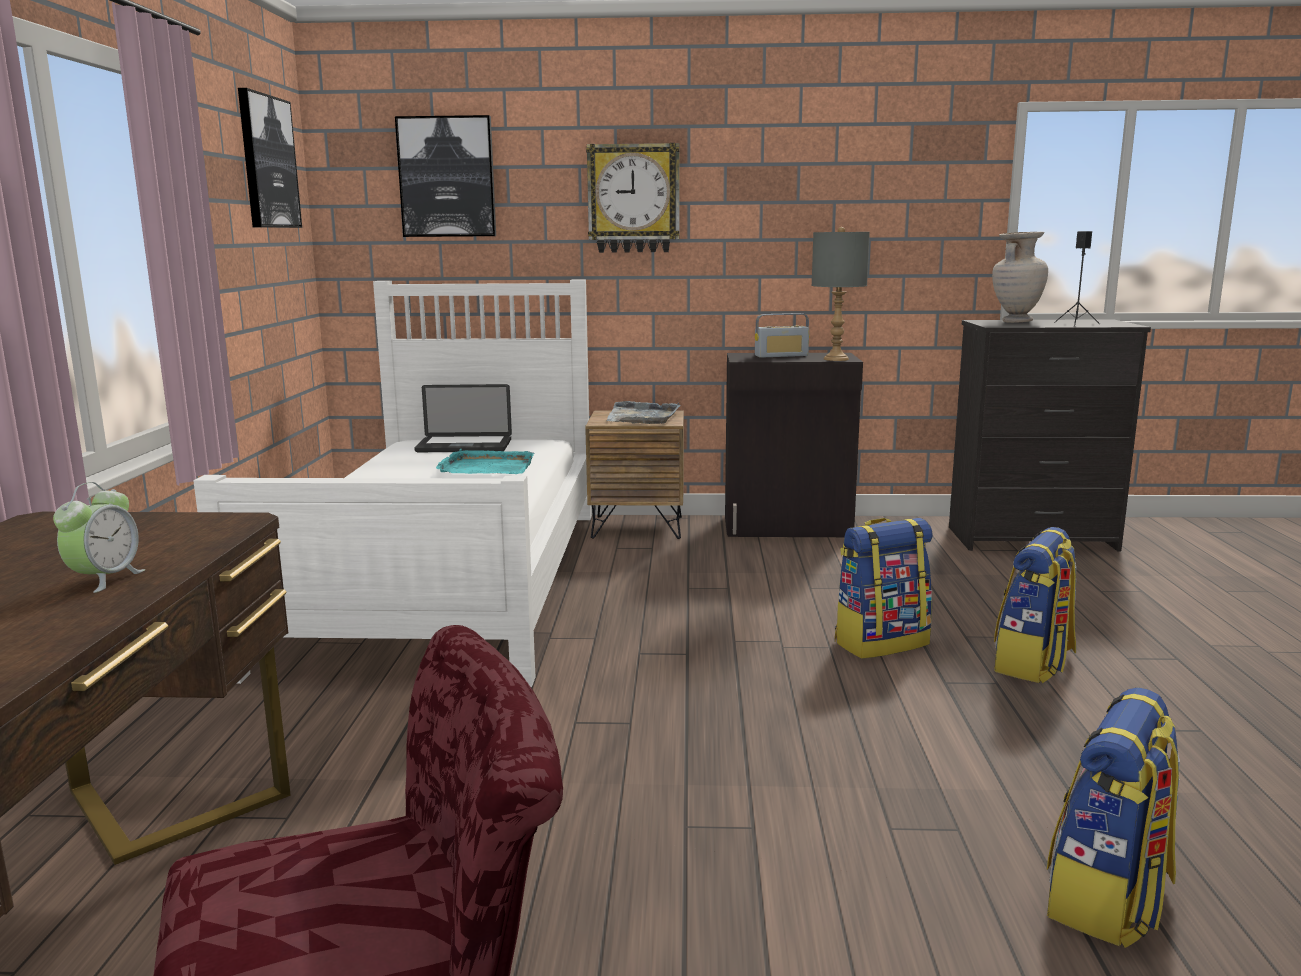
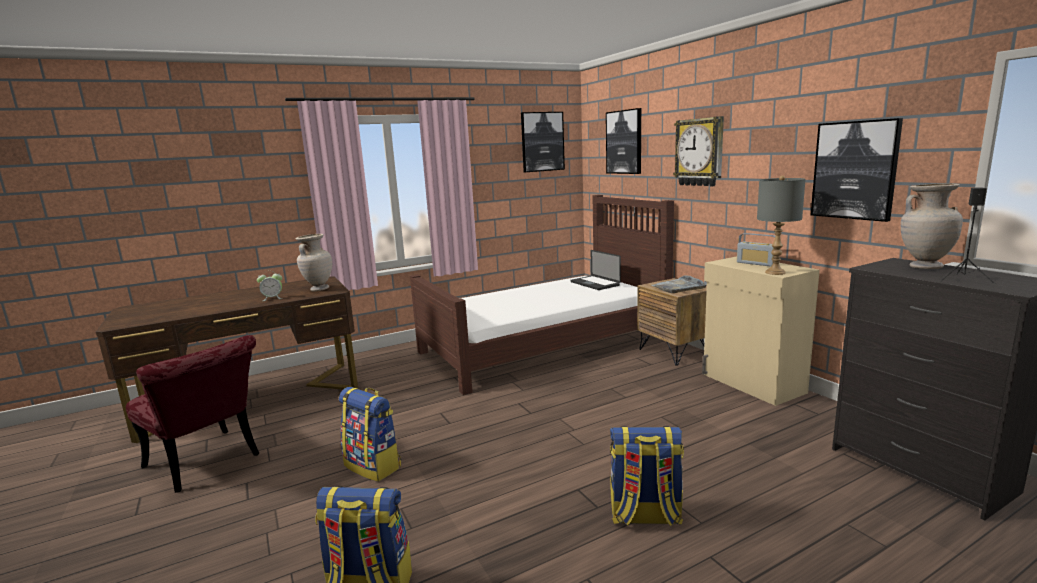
camera: 60 degrees right, 0 degrees up
white bed [193,279,592,687] -> brown bed [410,195,674,395]
turquoise tray [436,449,534,474] -> none
black cabinet [725,353,863,537] -> beige cabinet [702,257,820,406]
backpack [835,518,932,659] -> backpack moved to [339,387,401,482]
none -> beige vase [296,234,332,291]
none -> picture [811,118,903,222]

